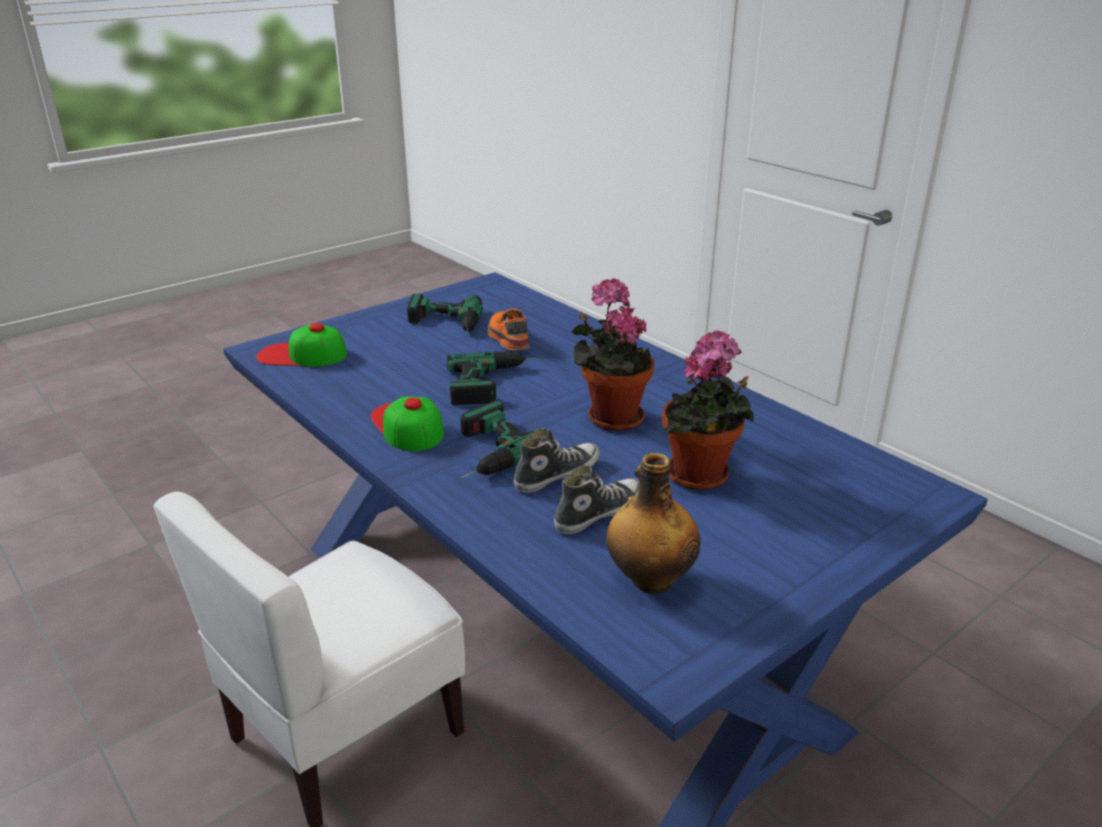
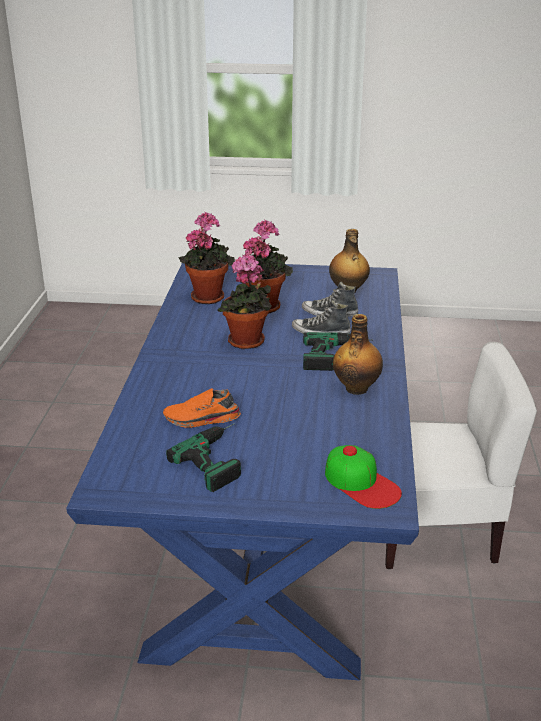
camera: 135 degrees left, 0 degrees up
cap [371,396,444,451] -> bottle [333,314,383,395]
power drill [447,352,543,405] -> none
orange shoe [488,309,530,350] -> orange shoe turned 60 degrees clockwise [163,388,241,428]
none -> potted plant [178,212,235,304]

